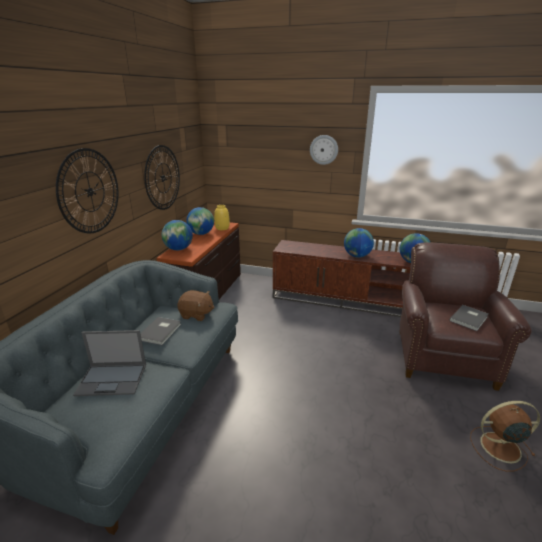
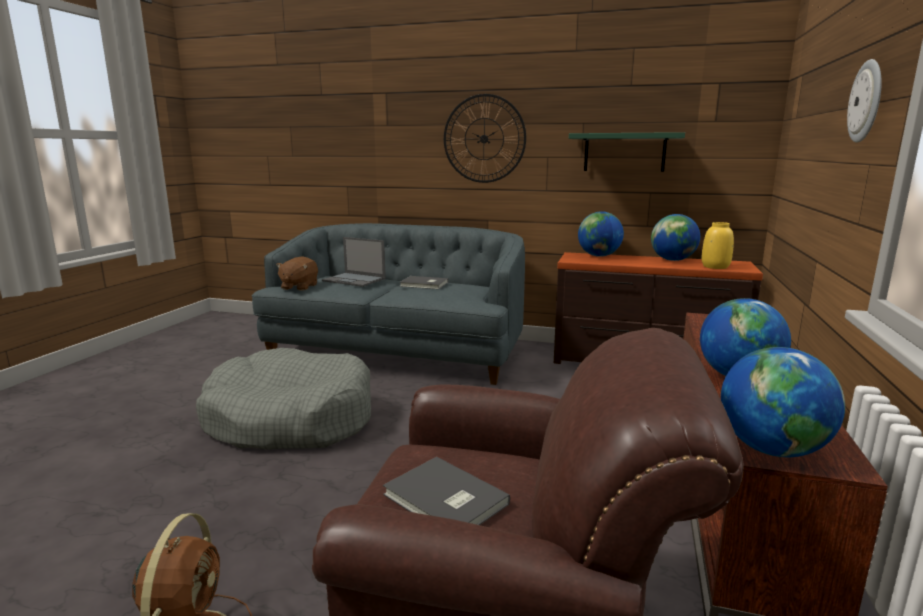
camera: 90 degrees right, 10 degrees down
laptop [73,330,146,396] -> laptop turned 60 degrees counterclockwise [322,237,386,287]
wall clock [144,145,180,210] -> green shelf [569,132,685,172]
brown plush toy [177,290,215,321] -> brown plush toy moved to [276,257,318,291]
none -> grey dog bed [196,348,371,450]

